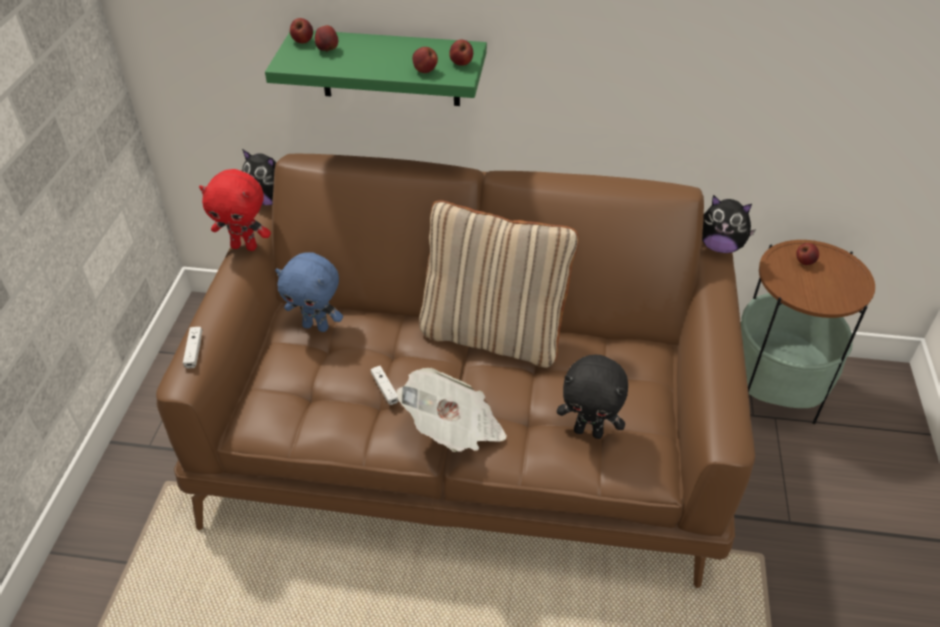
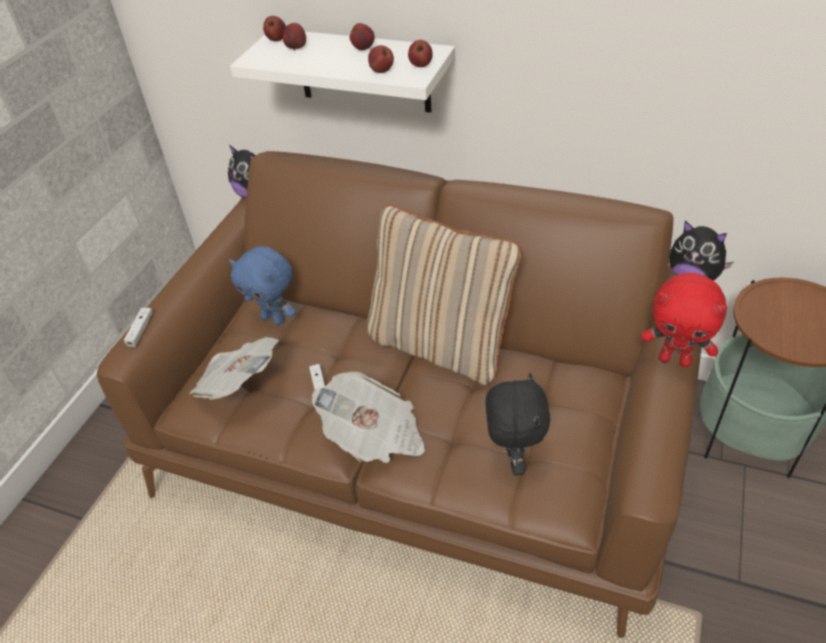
camera: 15 degrees right, 0 degrees up
red plush toy [199,169,271,251] -> red plush toy moved to [641,273,727,367]
green shelf [265,30,487,106] -> white shelf [230,32,455,113]
black plush toy [557,355,628,439] -> black plush toy turned 120 degrees counterclockwise [485,373,550,476]
apple [796,243,819,265] -> apple moved to [350,23,375,50]
none -> newspaper [189,337,278,400]

